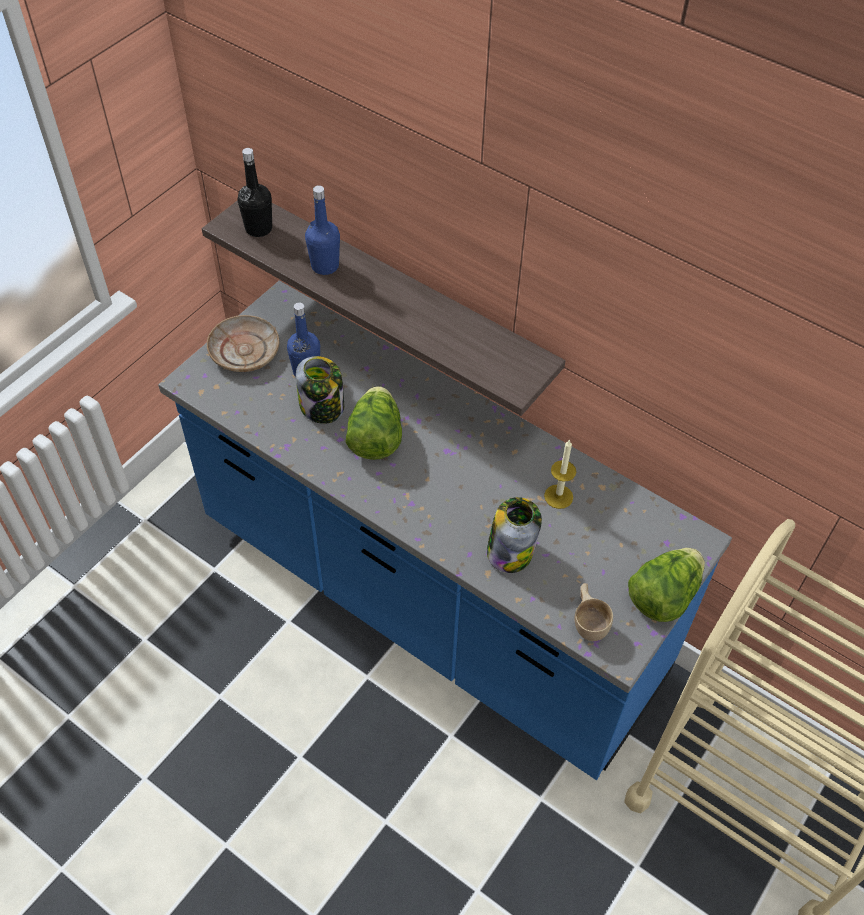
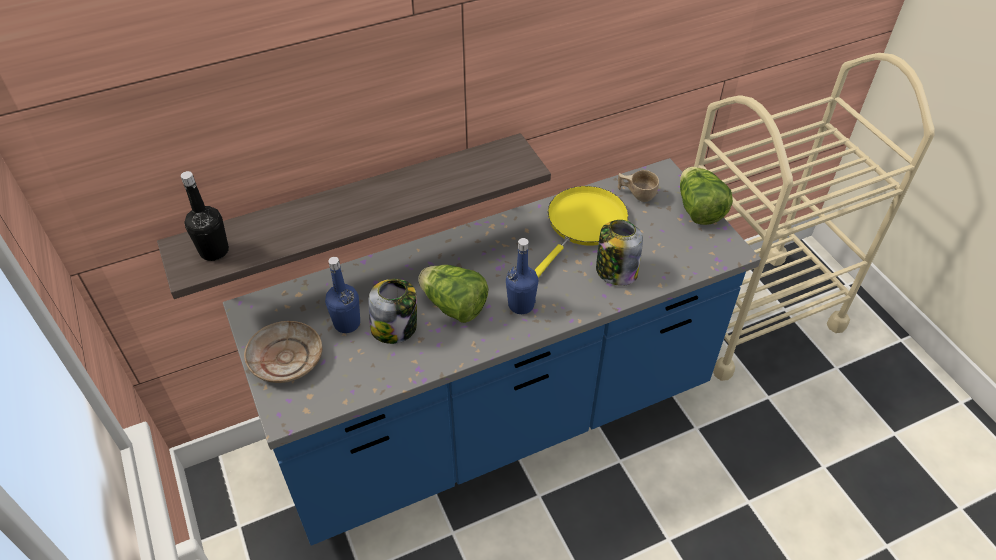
camera: 60 degrees left, 5 degrees down
blue bottle [305,185,340,275] -> blue bottle moved to [506,238,538,314]
candle [544,439,576,509] -> yellow frying pan [534,186,629,278]
beige cup [575,583,613,641] -> beige cup moved to [618,170,659,202]

